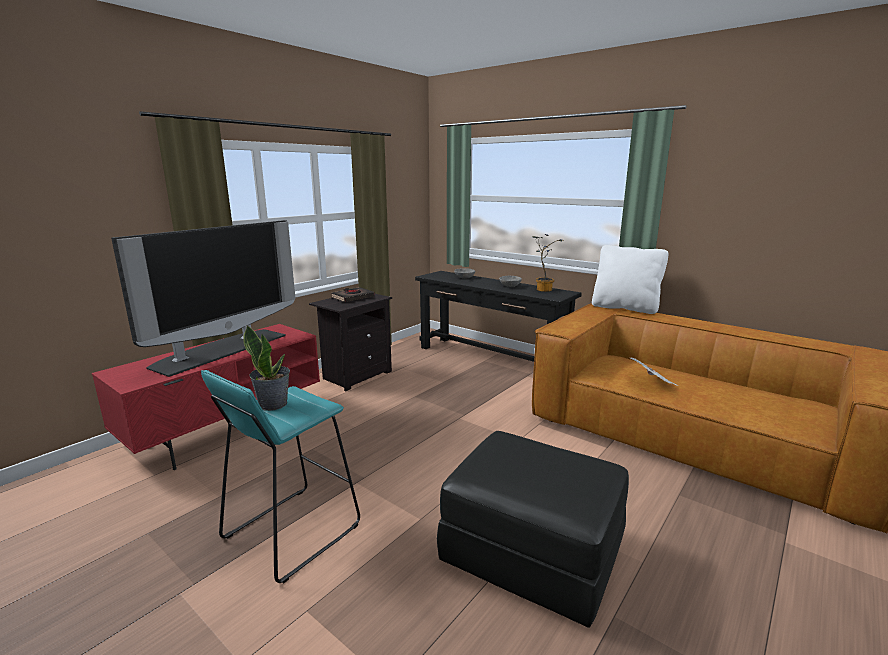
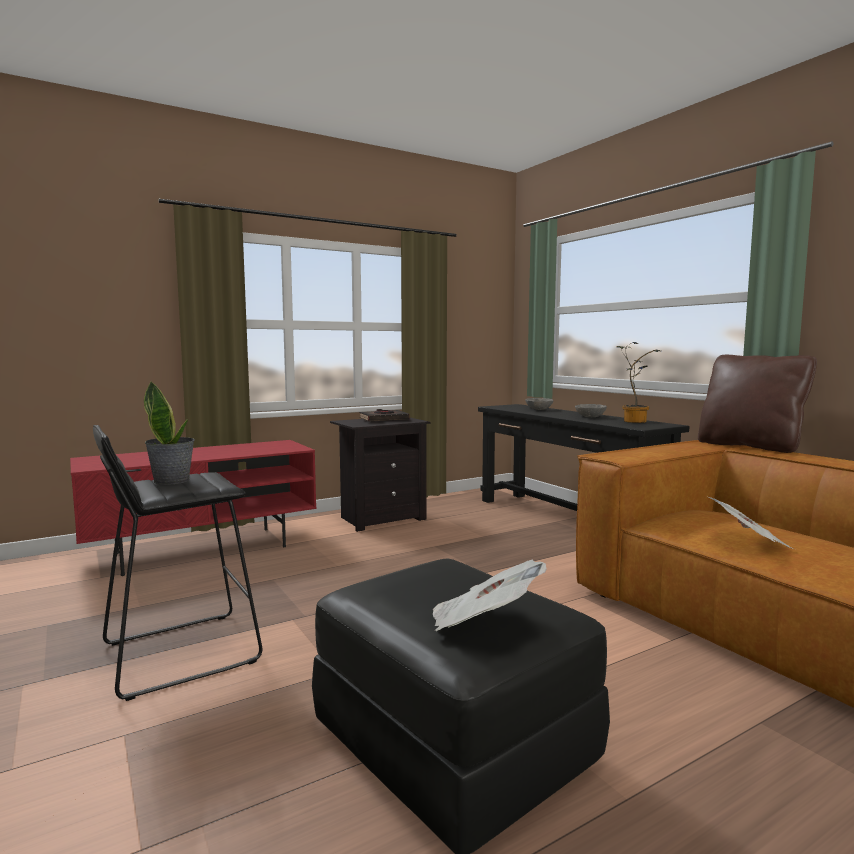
camera: 20 degrees right, 10 degrees down
television [111,220,296,377] -> none
turquoise stool [201,370,360,583] -> black stool [93,425,262,701]
white pillow [592,245,668,314] -> brown pillow [698,355,817,453]
none -> newspaper [433,560,547,631]

